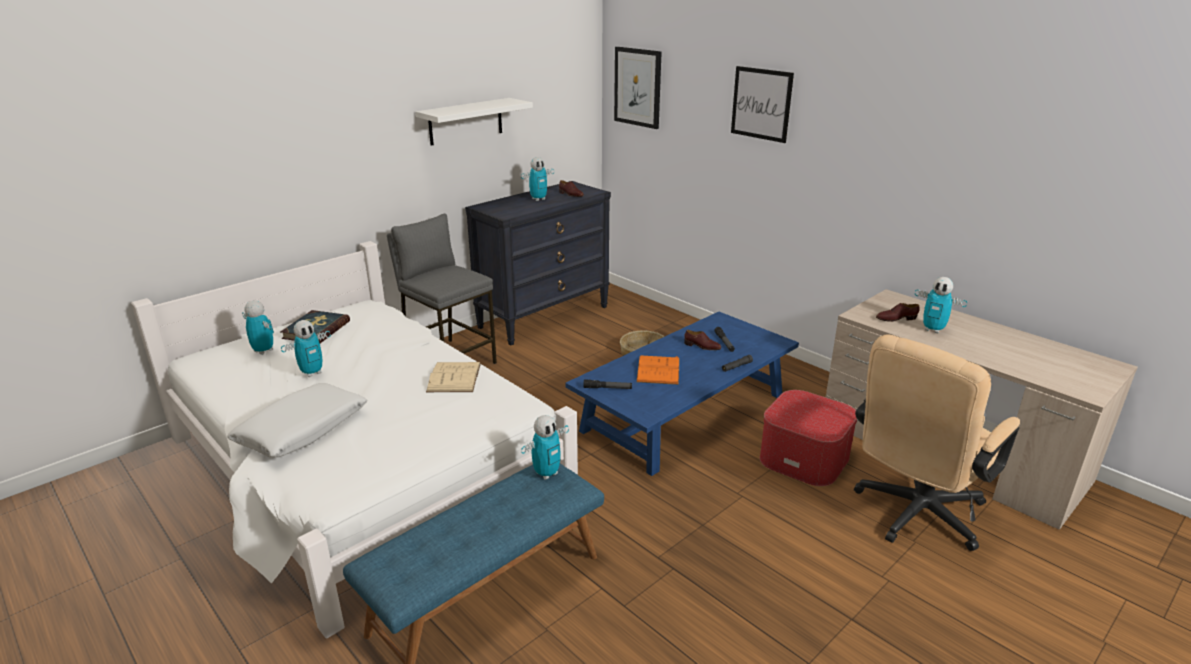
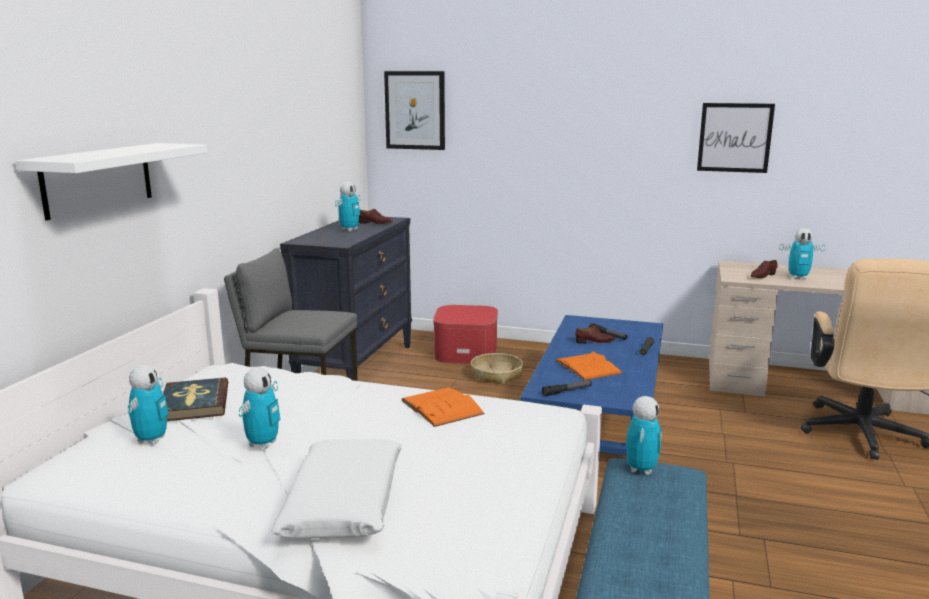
camera: 30 degrees left, 10 degrees down
toy robot [242,300,274,355] -> toy robot turned 90 degrees clockwise [128,365,169,444]
white shelf [416,98,533,146] -> white shelf moved to [16,143,207,221]
beige book [426,362,481,392] -> orange book [401,387,485,427]
picture [731,66,794,143] -> picture moved to [697,103,775,173]
ottoman [760,390,857,486] -> ottoman moved to [433,305,498,364]

